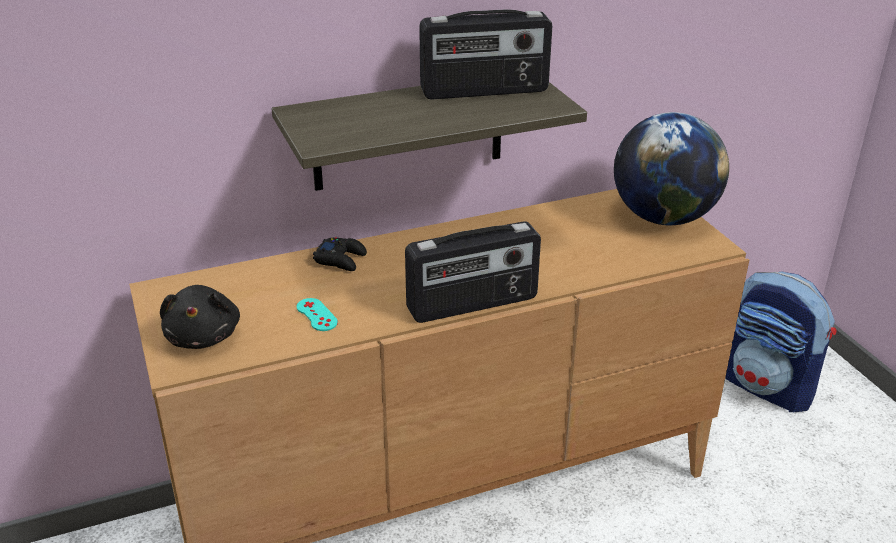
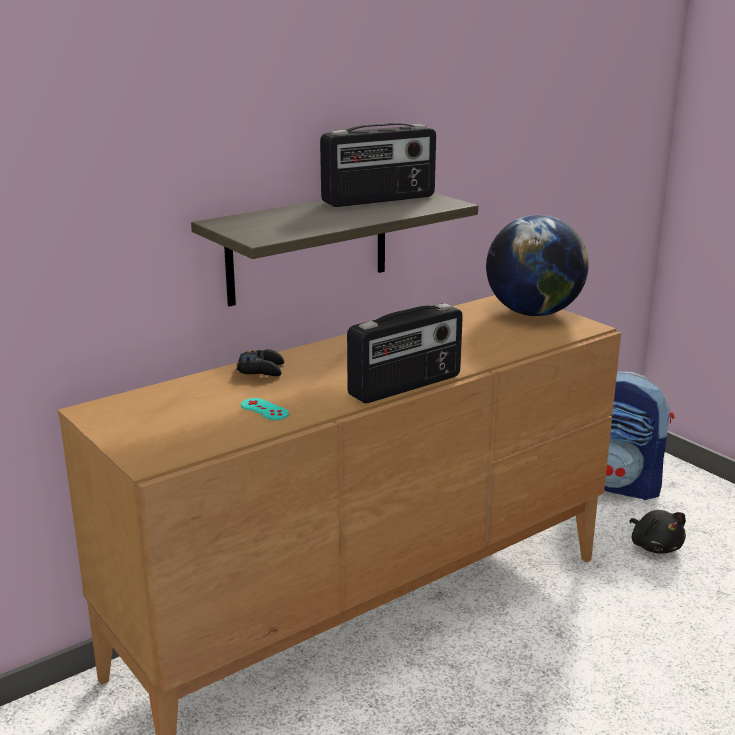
camera: 15 degrees left, 10 degrees down
black plush toy [160,285,240,349] -> black plush toy moved to [629,510,686,554]

